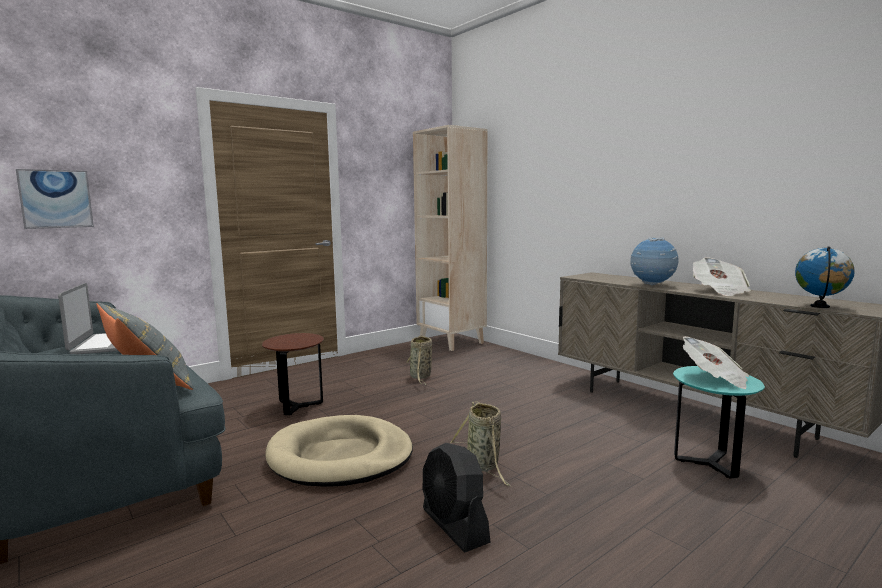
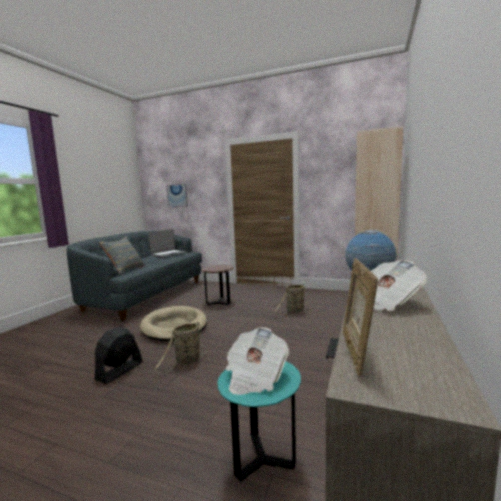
camera: 60 degrees right, 0 degrees up
globe [795,247,855,308] -> picture frame [343,258,378,376]

